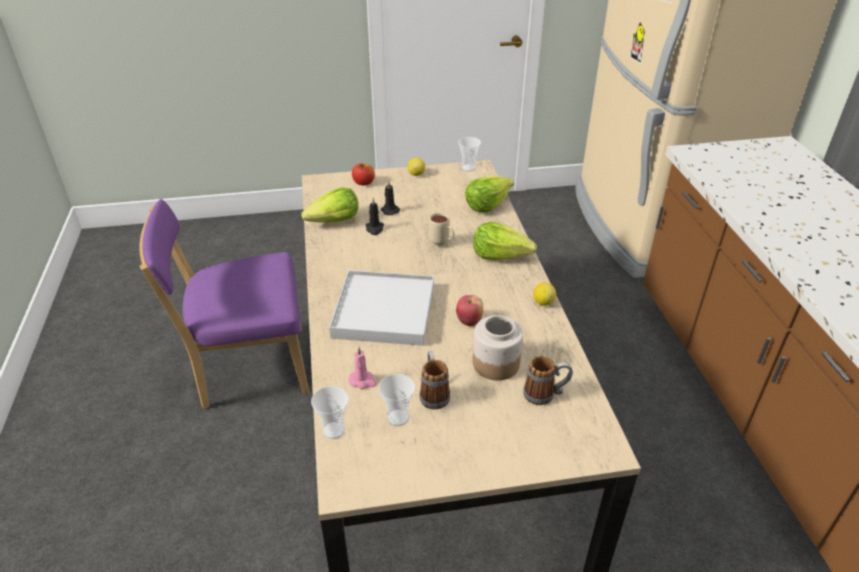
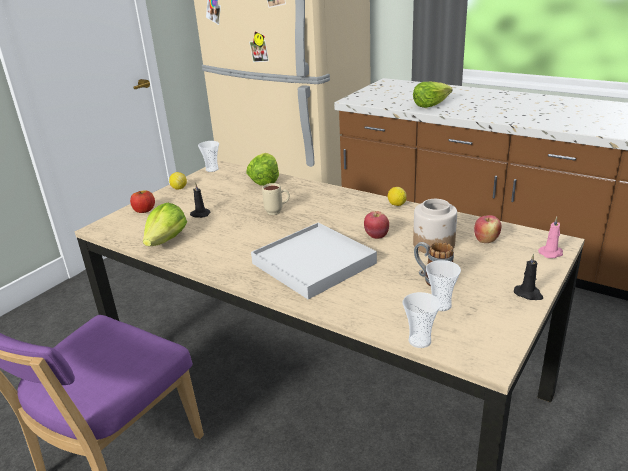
camera: 45 degrees left, 10 degrees down
pink candle [348,347,377,389] -> pink candle moved to [538,216,563,258]
black candle [366,198,384,235] -> black candle moved to [514,254,543,300]
lettuce [473,222,537,260] -> lettuce moved to [413,82,453,108]
mug [523,356,573,405] -> apple [474,215,502,243]

